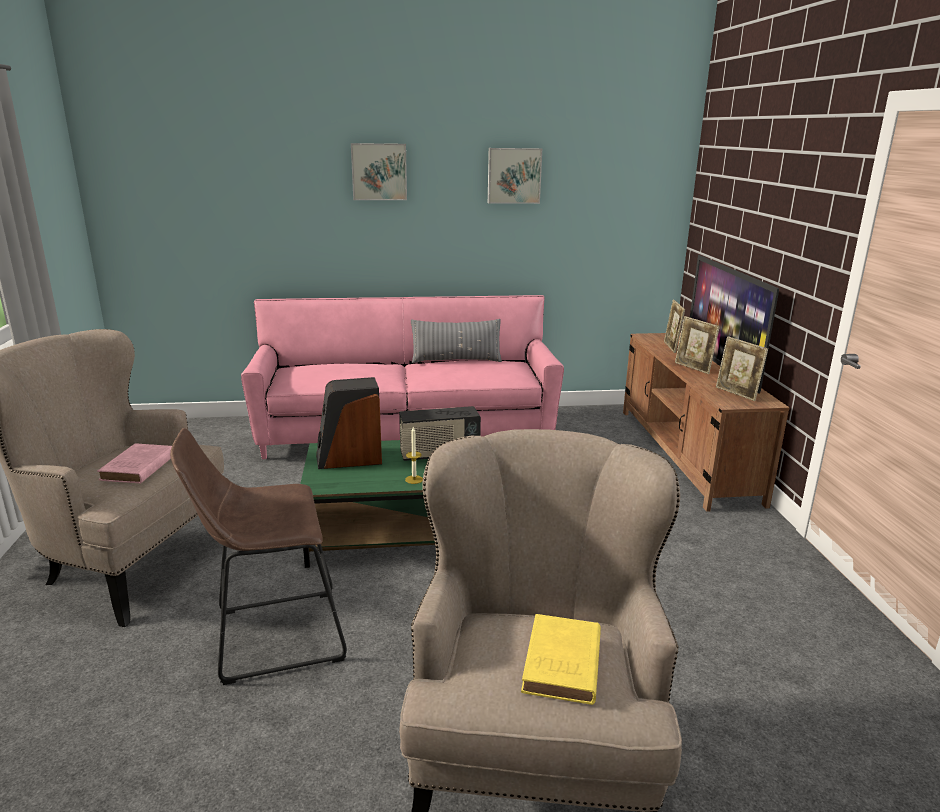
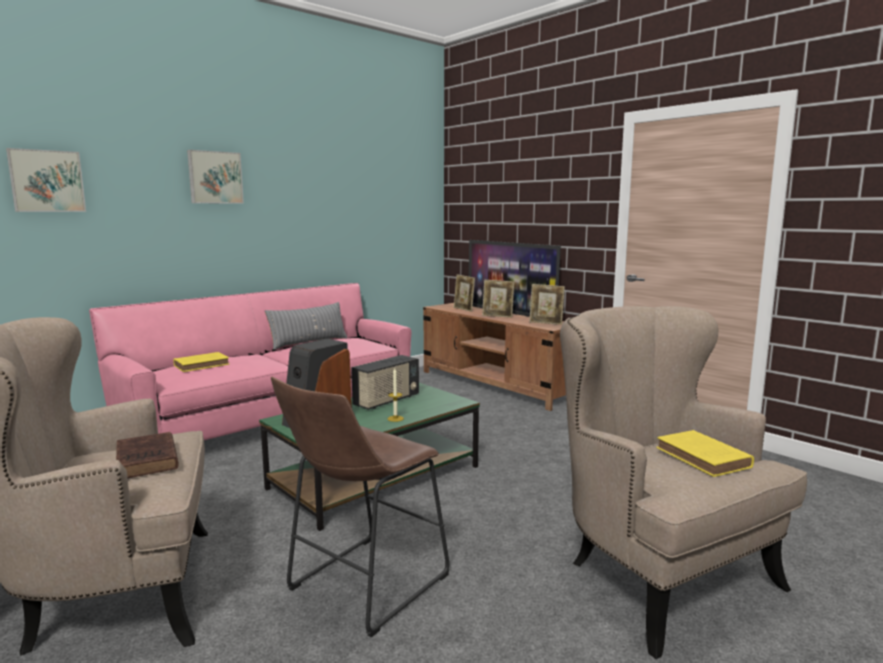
camera: 35 degrees left, 10 degrees down
pink book [97,443,172,484] -> brown book [116,432,179,478]
picture [488,148,542,204] -> picture moved to [6,148,86,212]
none -> yellow book [173,352,229,372]

